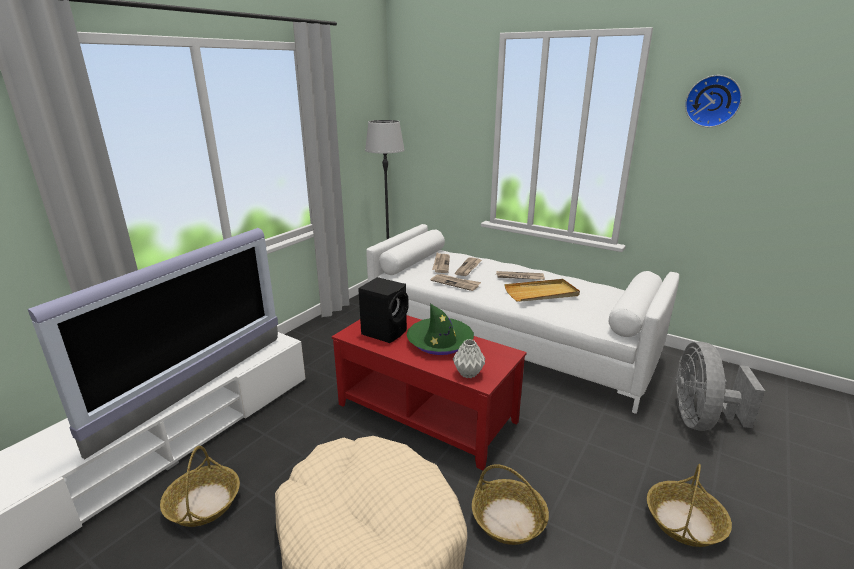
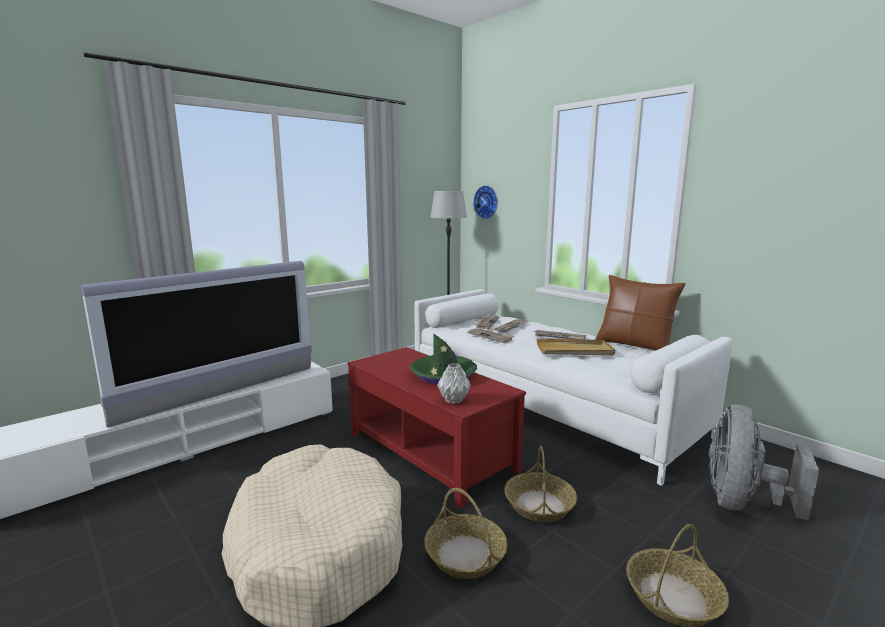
camera: 15 degrees right, 10 degrees down
basket [160,446,240,527] -> basket moved to [504,446,577,522]
black speaker [358,277,409,343] -> none
wall clock [685,75,742,127] -> wall clock moved to [473,185,498,219]
none -> brown pillow [595,275,686,350]

